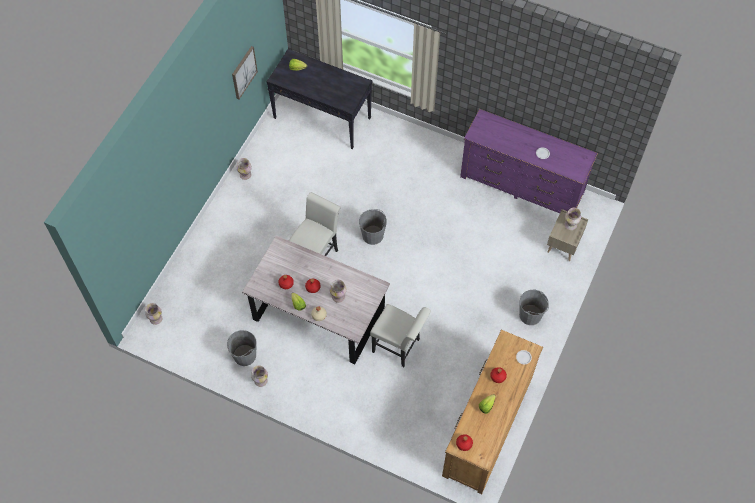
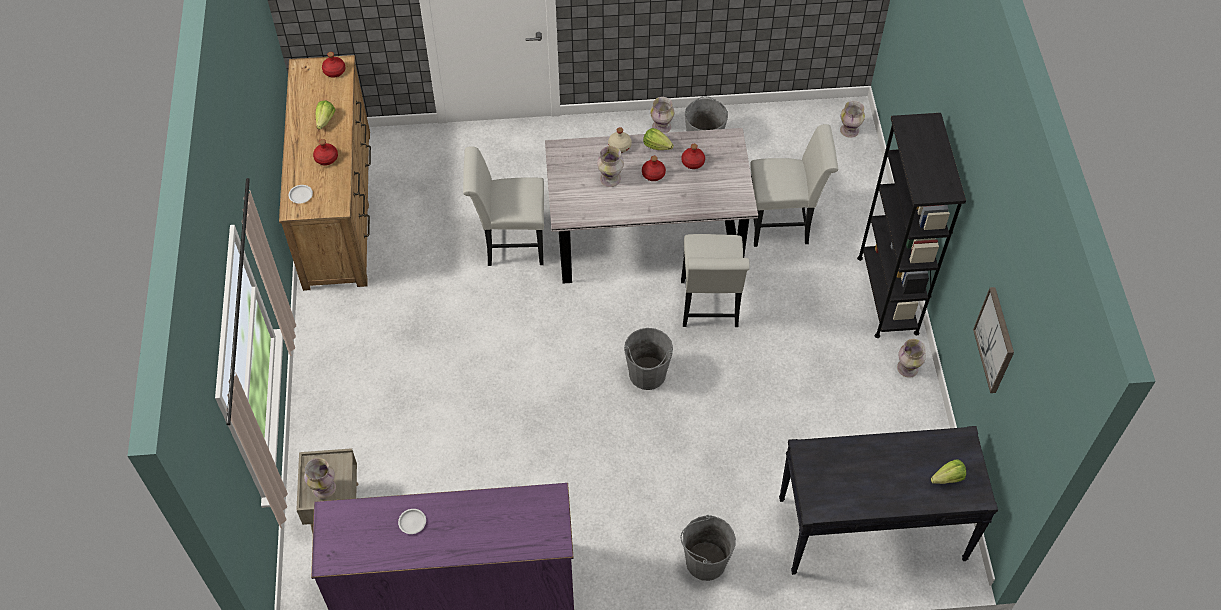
camera: 150 degrees right, 5 degrees down
grey bucket [519,290,549,325] -> grey bucket moved to [680,515,736,581]
none -> white chair [750,124,838,247]
none -> black bookcase [857,113,966,338]

